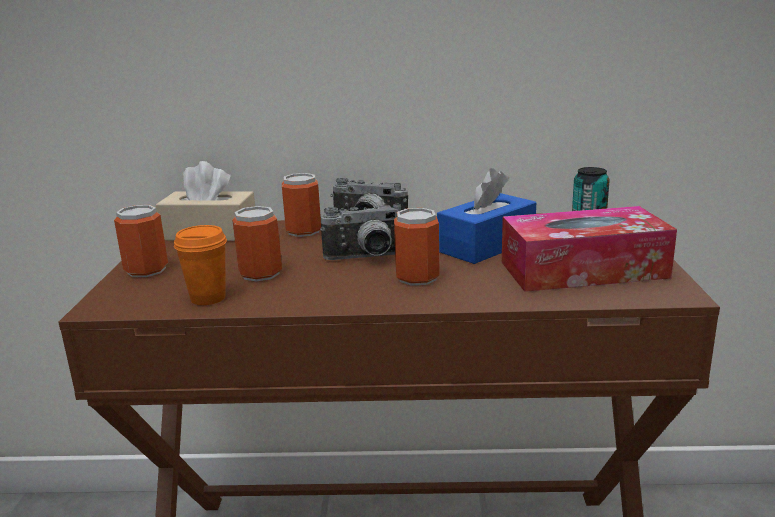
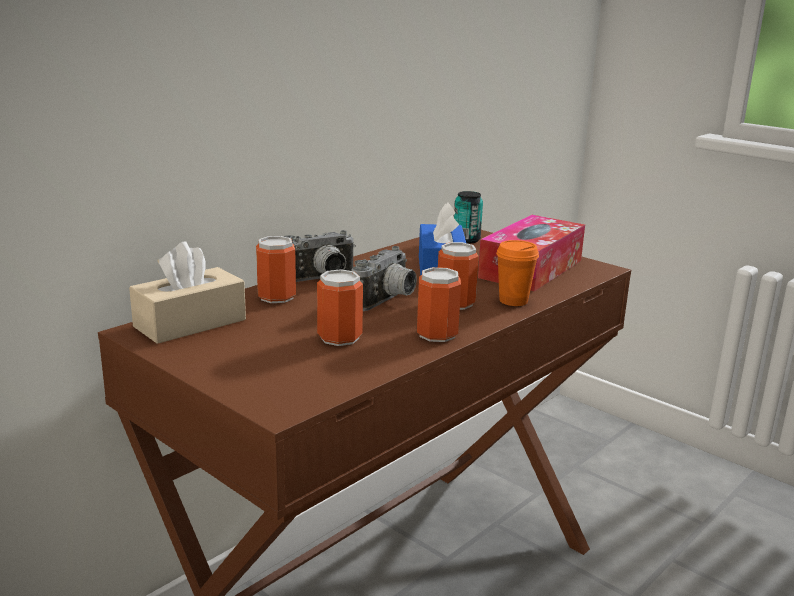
camera: 50 degrees left, 0 degrees up
can [114,205,168,277] -> can moved to [417,267,461,342]
orange cup [174,225,227,305] -> orange cup moved to [496,240,539,306]

